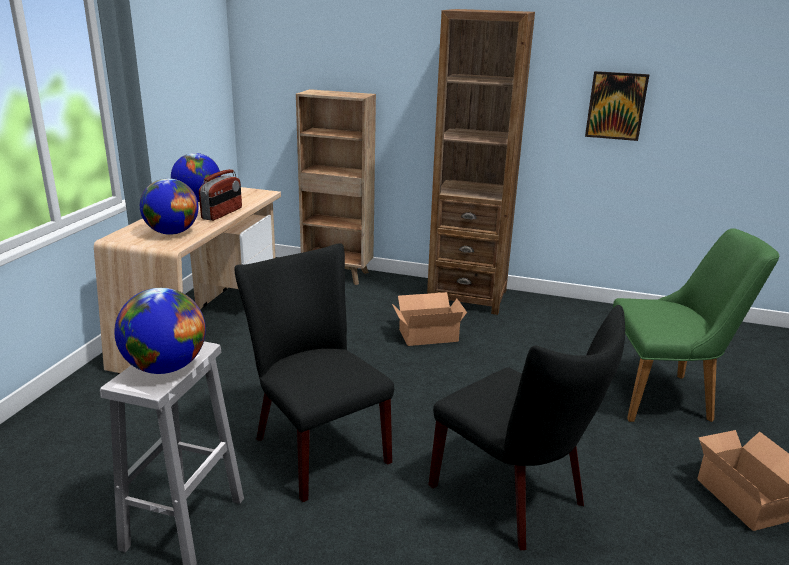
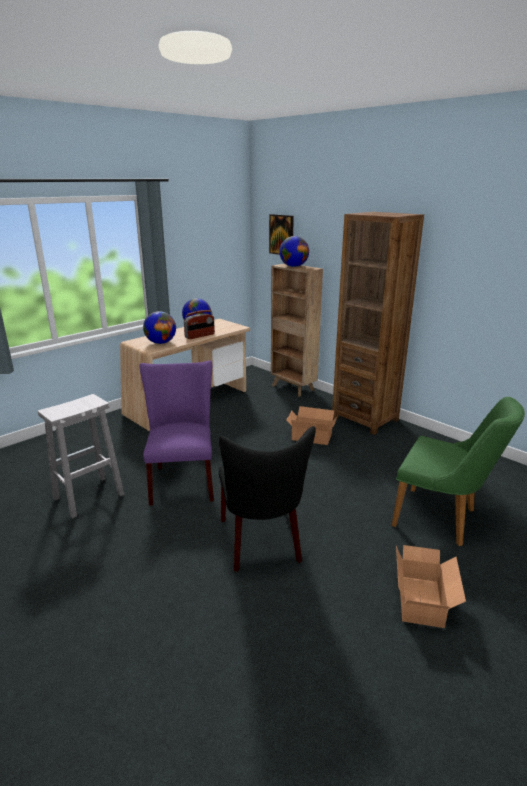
camera: 30 degrees right, 0 degrees up
globe [114,288,206,374] -> globe moved to [279,236,309,267]
black chair [234,243,394,502] -> purple chair [139,361,214,506]
picture [585,71,649,141] -> picture moved to [269,214,294,255]

